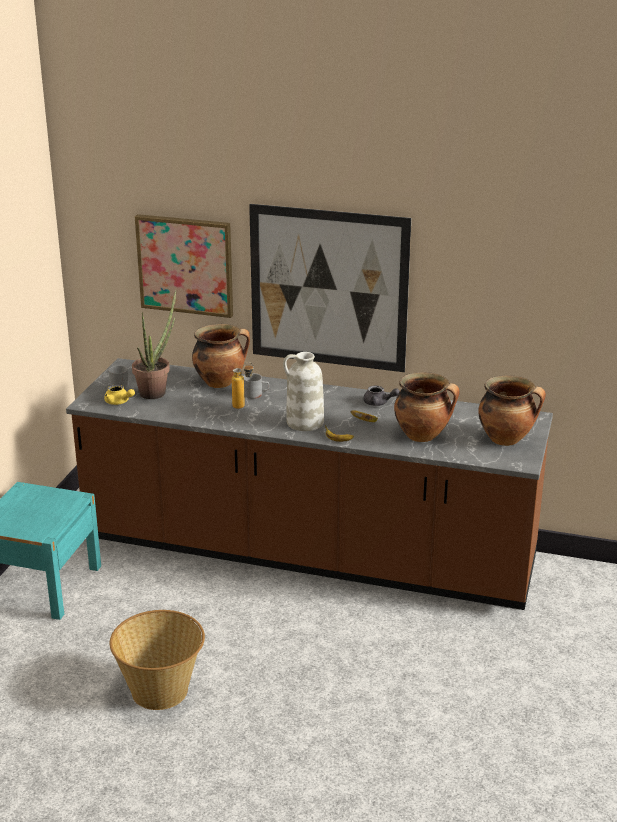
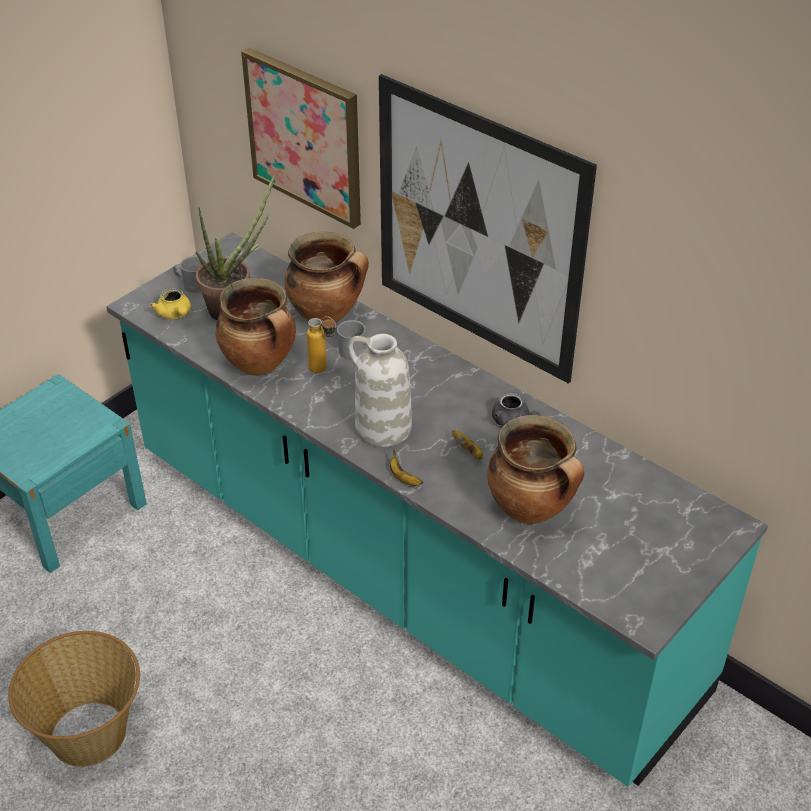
camera: 25 degrees right, 15 degrees up
brown counter [66,358,553,610] -> turquoise counter [106,233,768,787]
cooking pot [478,375,546,446] -> cooking pot moved to [216,278,296,376]

